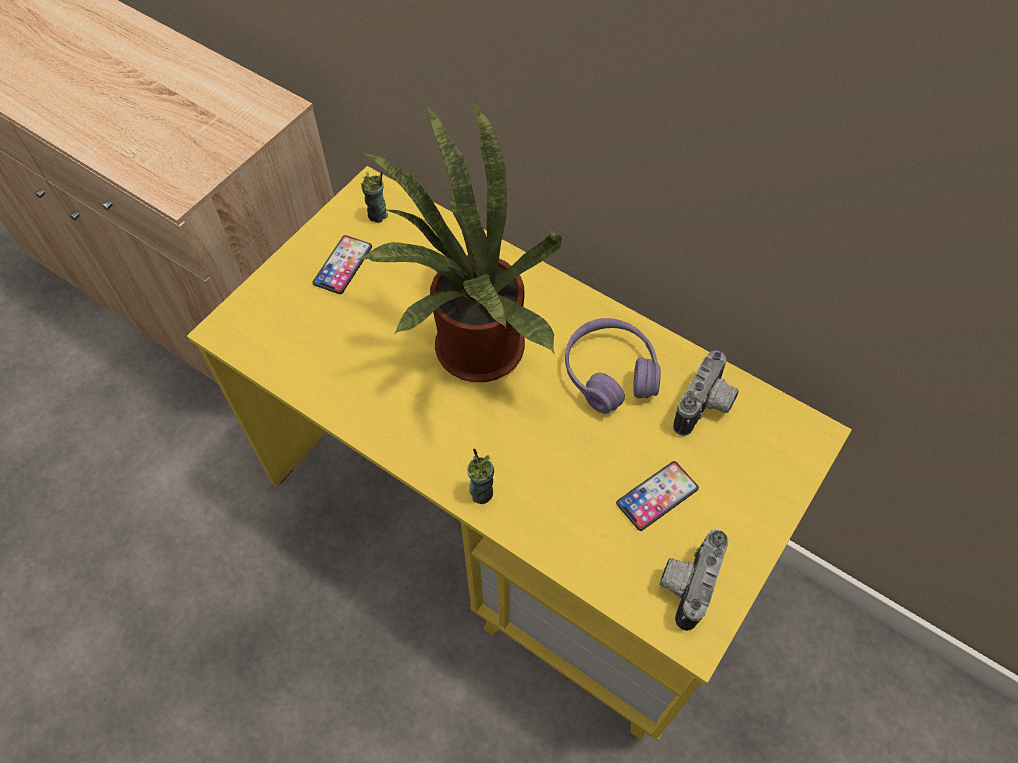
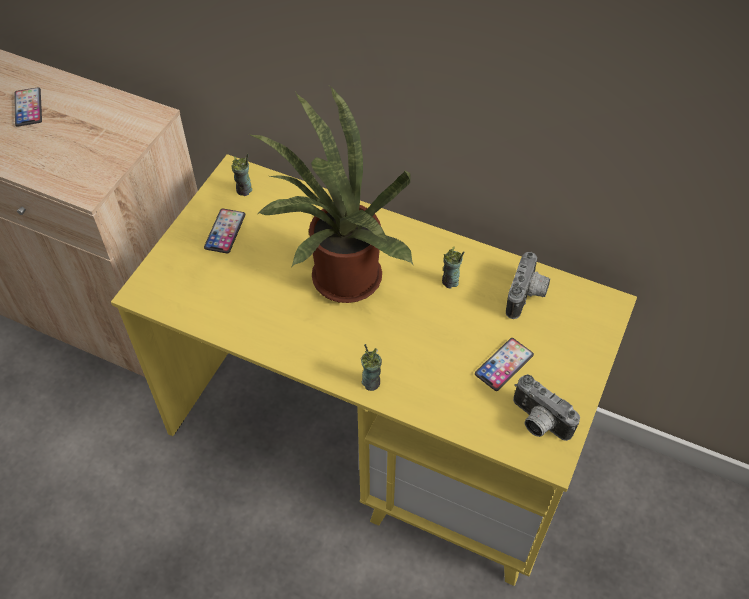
camera: 10 degrees left, 5 degrees down
purple headphones [565,318,661,414] -> cup [442,247,464,289]
camera [659,530,728,631] -> camera turned 60 degrees counterclockwise [513,374,580,441]
none -> phone [14,87,42,127]

